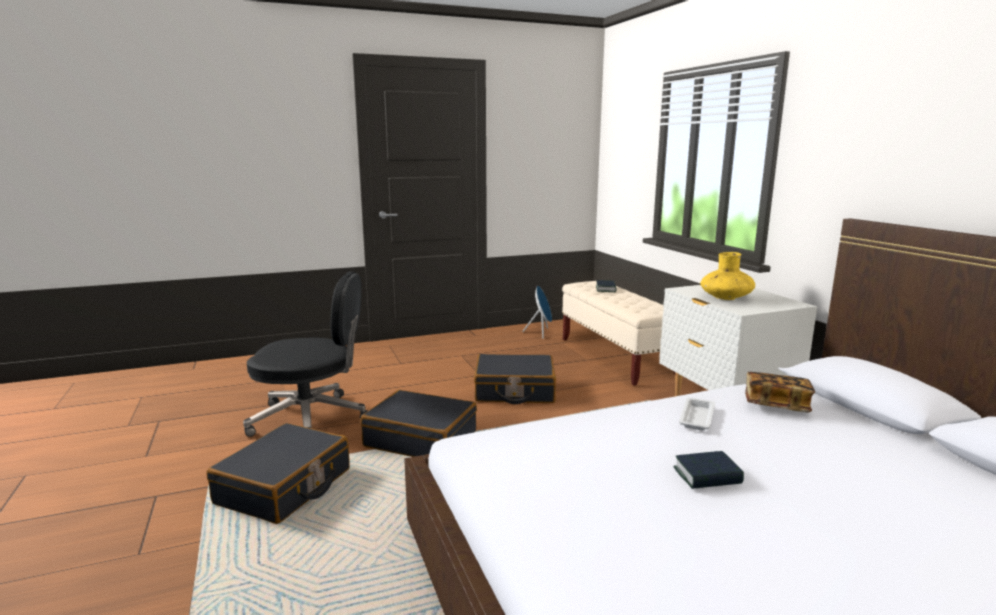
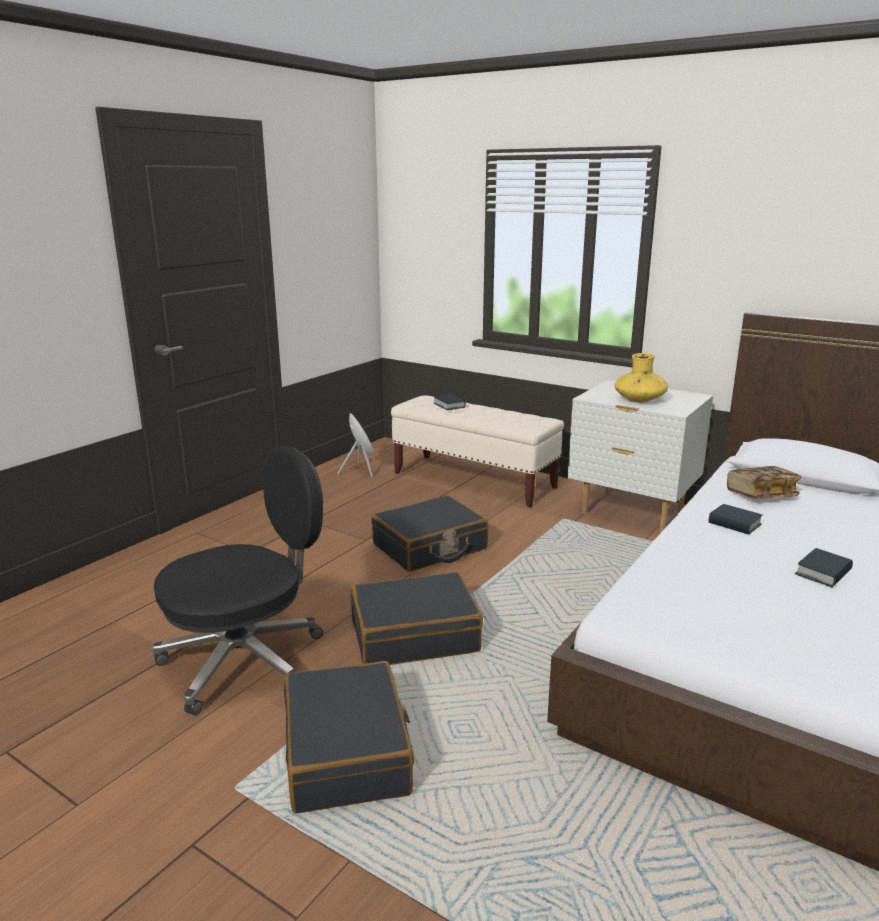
camera: 35 degrees left, 5 degrees up
white tray [679,398,715,431] -> book [709,504,763,534]

